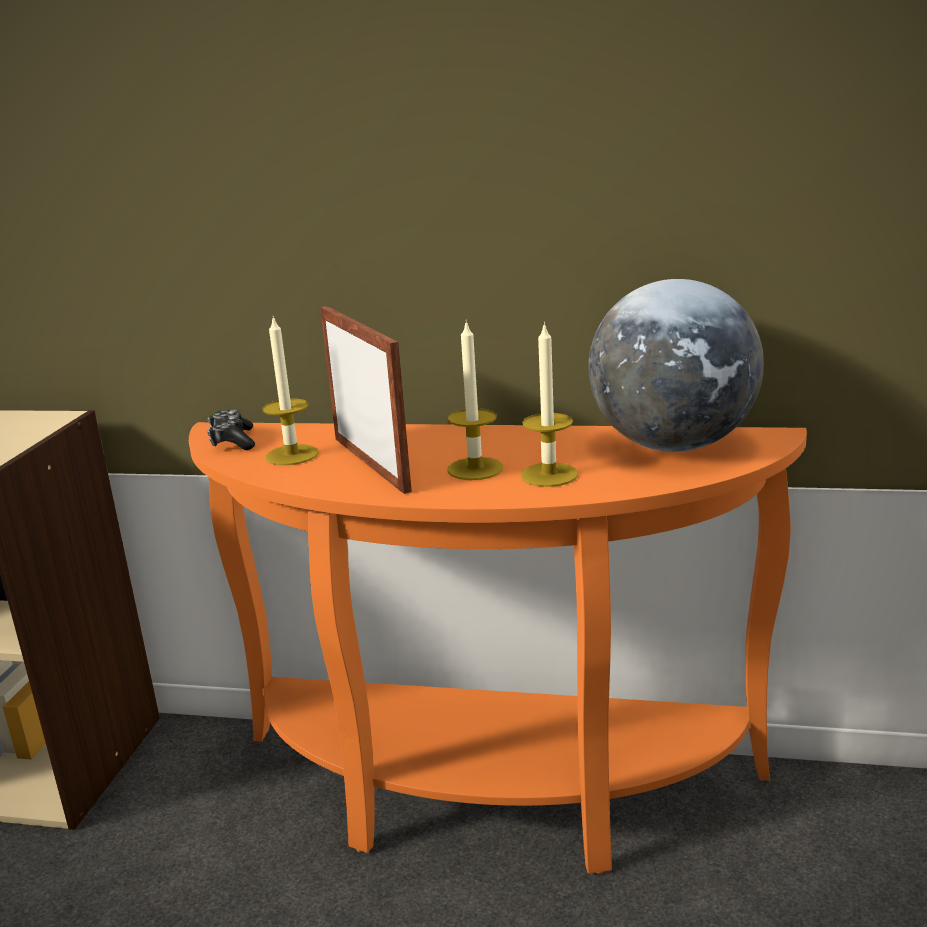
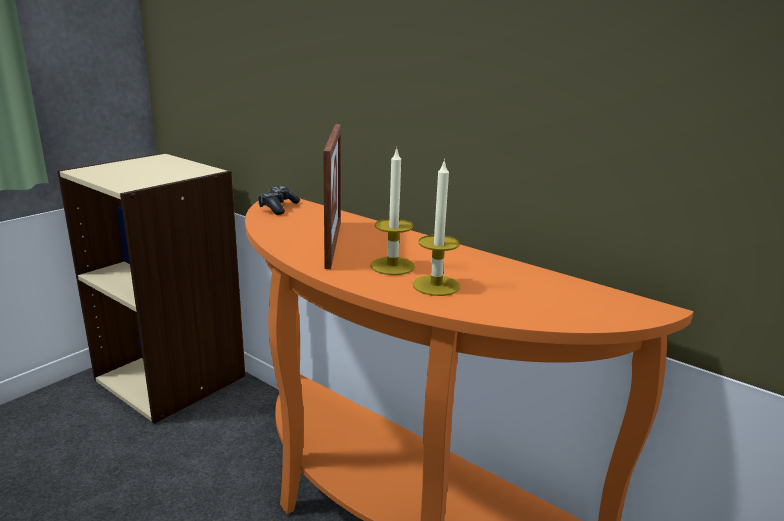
camera: 25 degrees right, 0 degrees up
candle [262,316,319,465] -> none
globe [588,279,764,452] -> none

